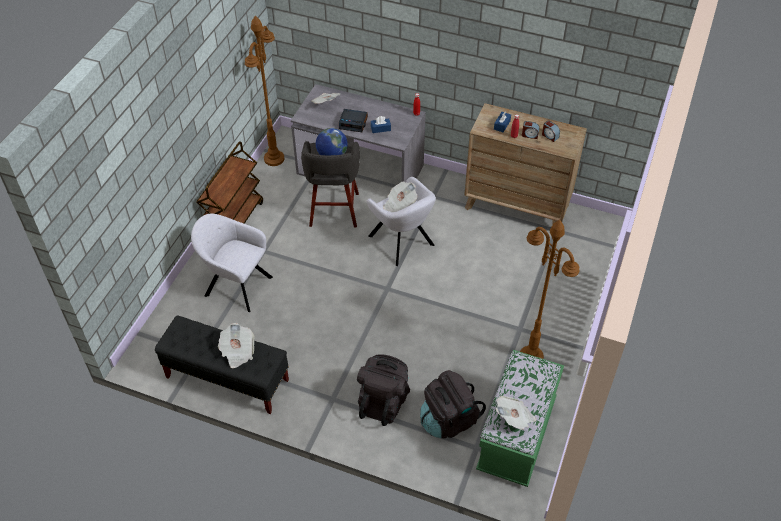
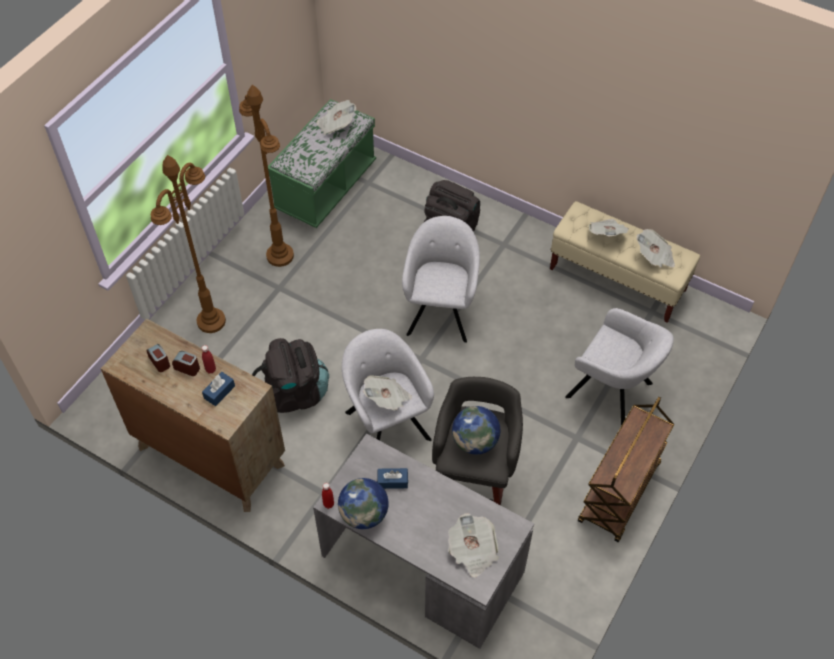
camera: 170 degrees left, 5 degrees up
black bench [155,315,289,414] -> beige bench [550,201,700,323]
brown floor lamp [245,16,284,166] -> brown floor lamp moved to [151,155,226,333]
alarm clock [339,109,368,132] -> none
black backpack [420,370,486,438] -> black backpack moved to [252,338,329,413]
none -> globe [338,478,389,529]
none -> grey armchair [402,216,480,343]
none -> newspaper [637,229,675,267]

